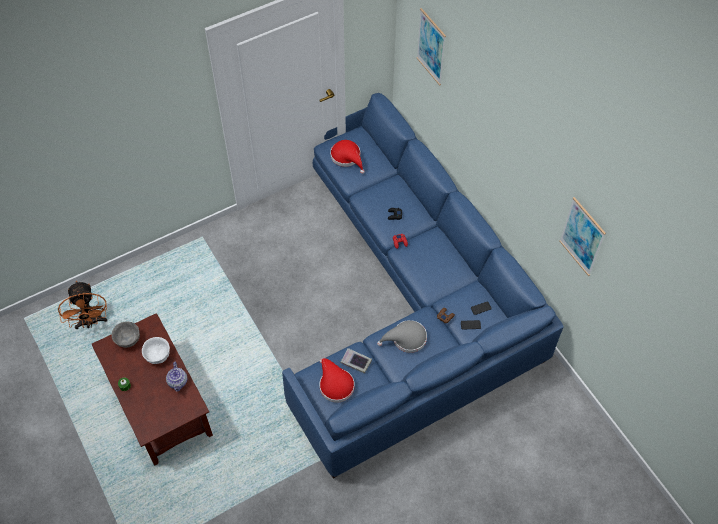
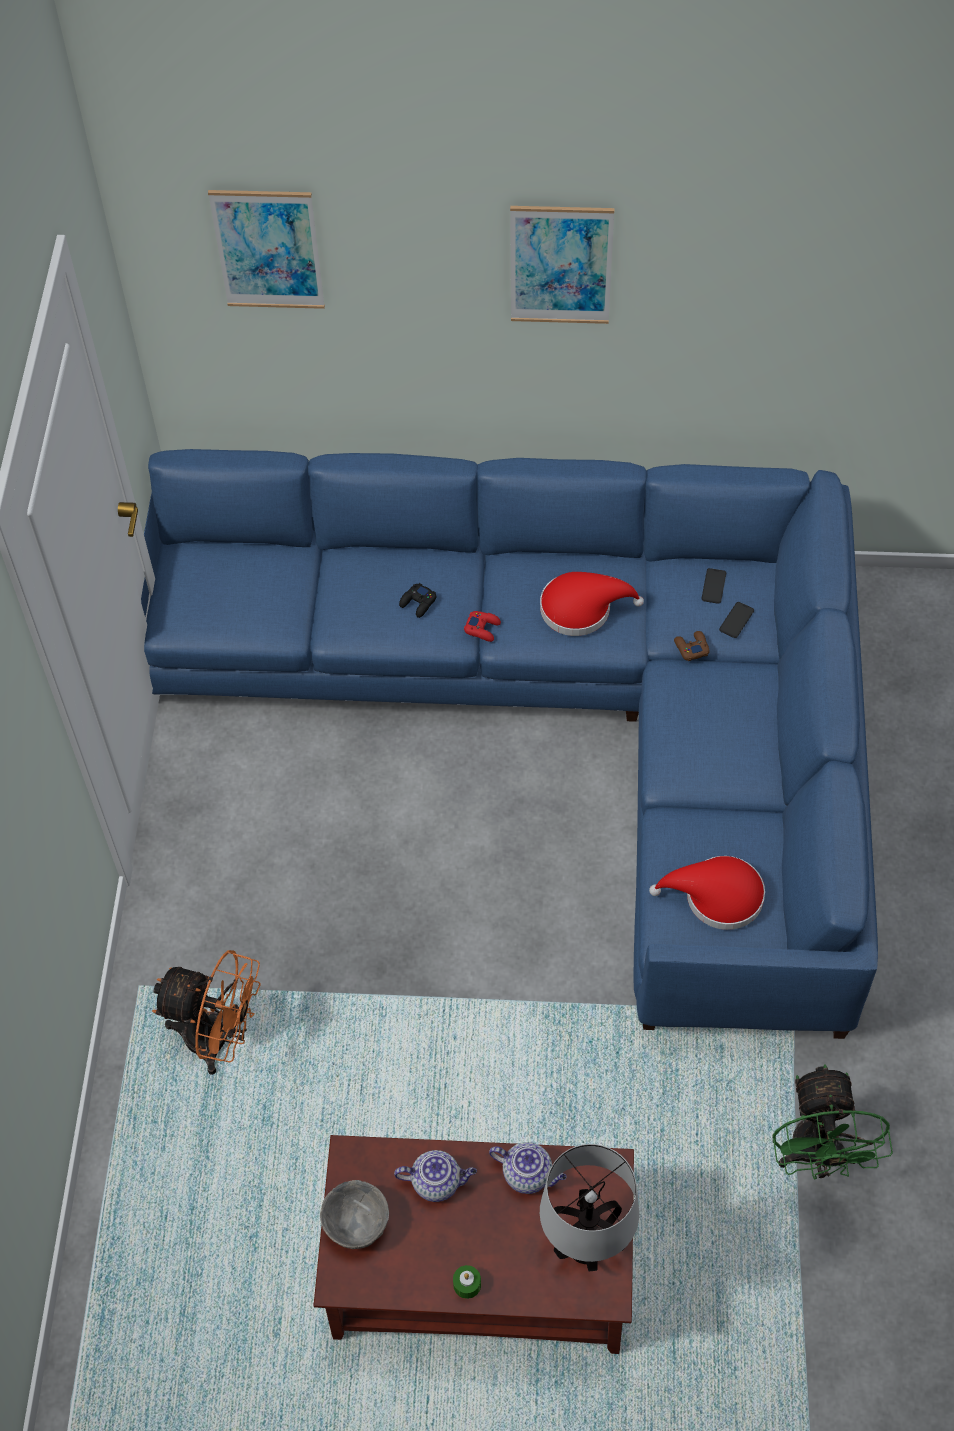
camera: 55 degrees left, 0 degrees up
orange fan [58,281,107,329] -> orange fan moved to [152,950,261,1075]
white bowl [142,337,170,364] -> teapot [394,1150,477,1202]
red hat [330,140,365,174] -> red hat moved to [540,572,644,636]
book [341,348,372,374] -> none
grey hat [377,320,427,353] -> none
picture [559,197,606,276] -> picture moved to [510,206,614,324]
none -> table lamp [540,1144,639,1271]
none -> green fan [773,1064,893,1179]

